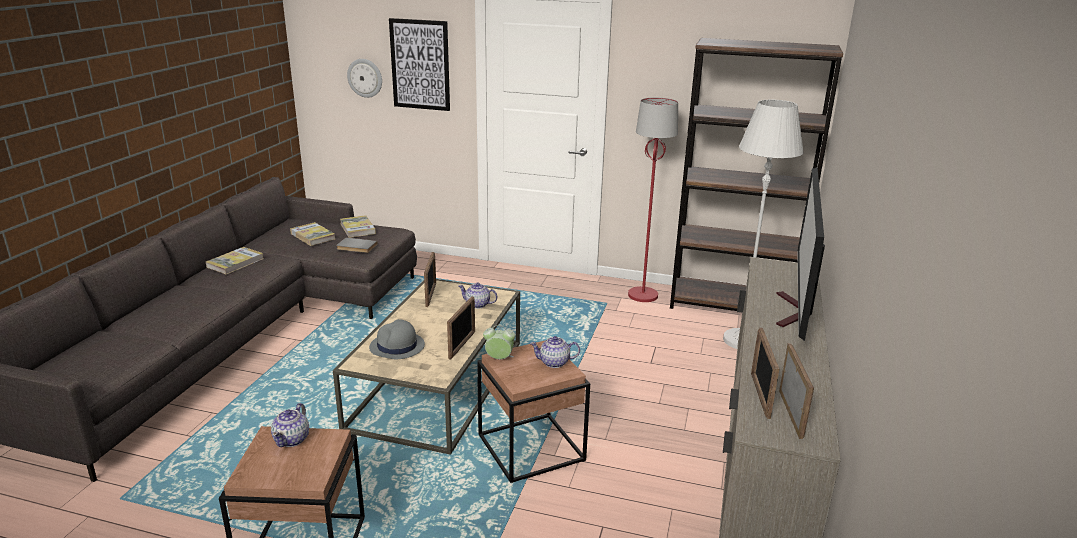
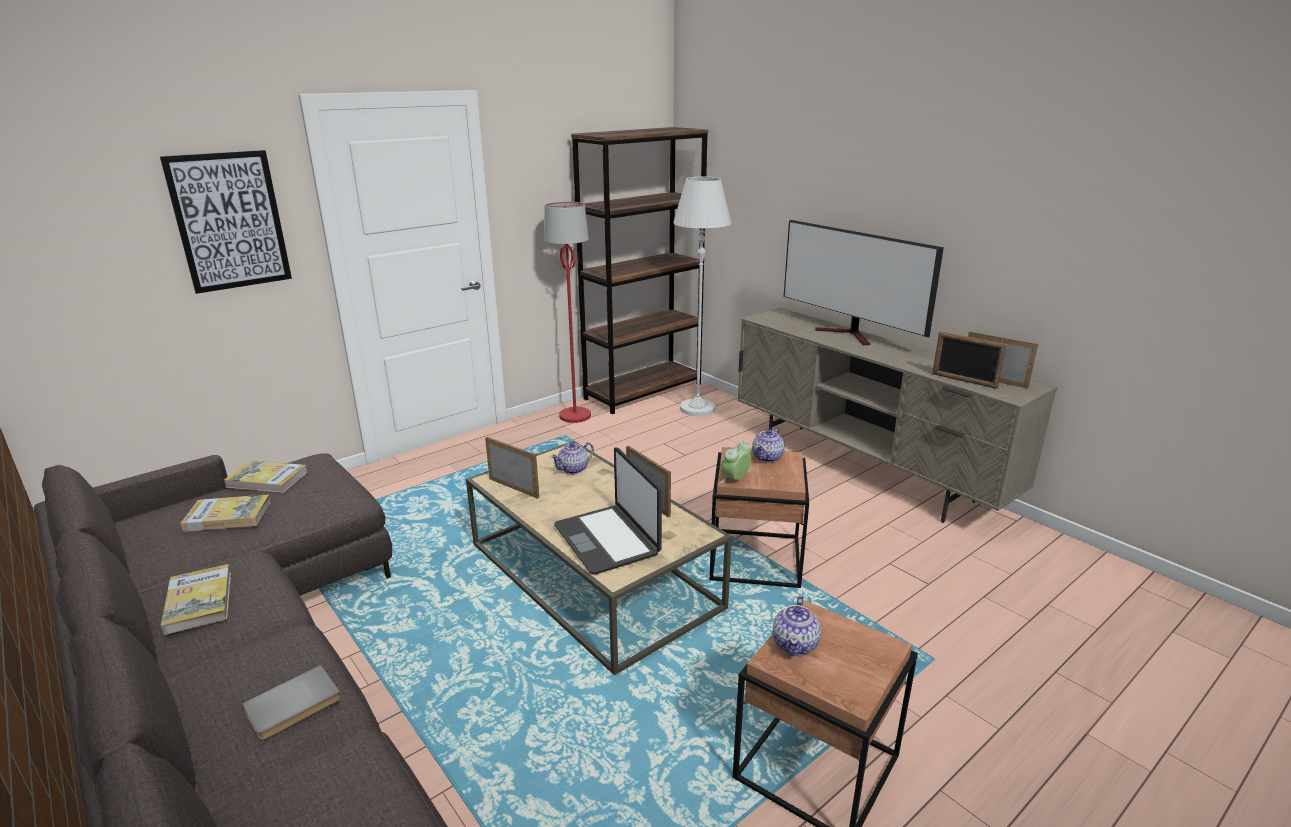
camera: 55 degrees left, 0 degrees up
teapot [271,403,309,447] -> teapot turned 60 degrees clockwise [773,596,821,656]
grey book [336,237,378,253] -> grey book moved to [242,665,341,740]
wall clock [347,59,382,98] -> none
grey hat [369,319,425,359] -> laptop [554,447,662,575]

